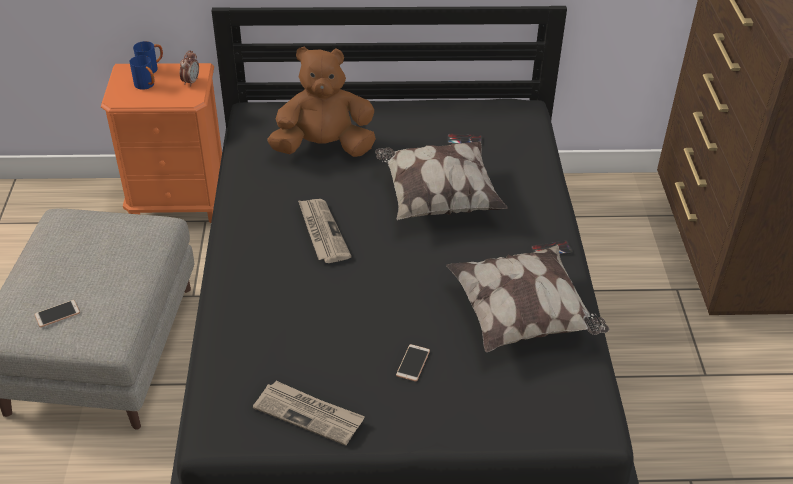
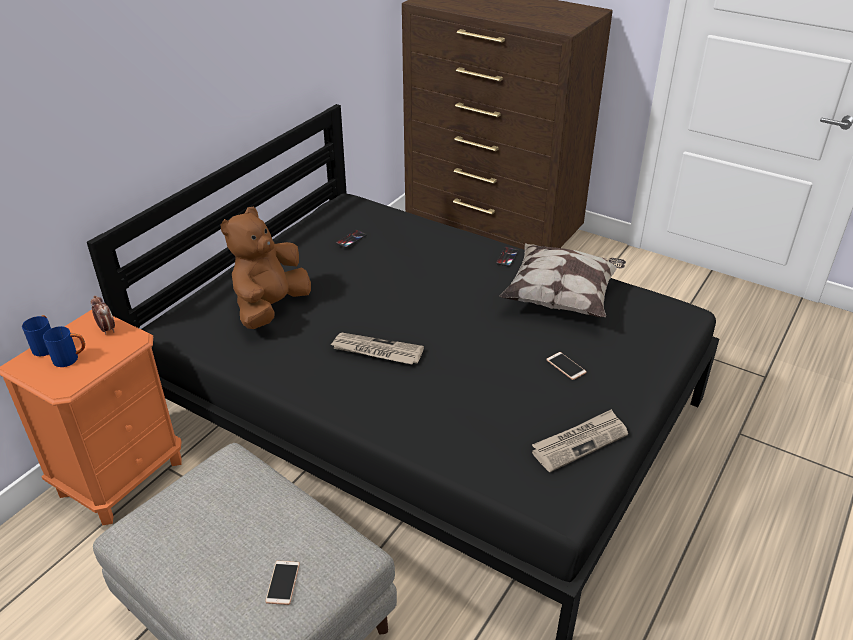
camera: 55 degrees left, 5 degrees down
pillow [375,141,508,220] -> none

